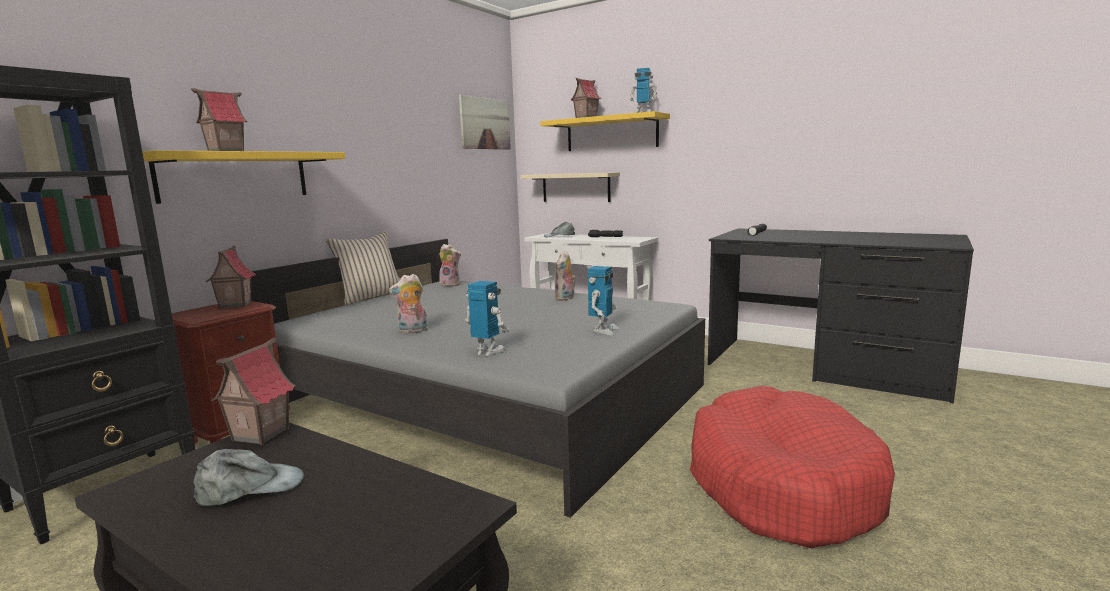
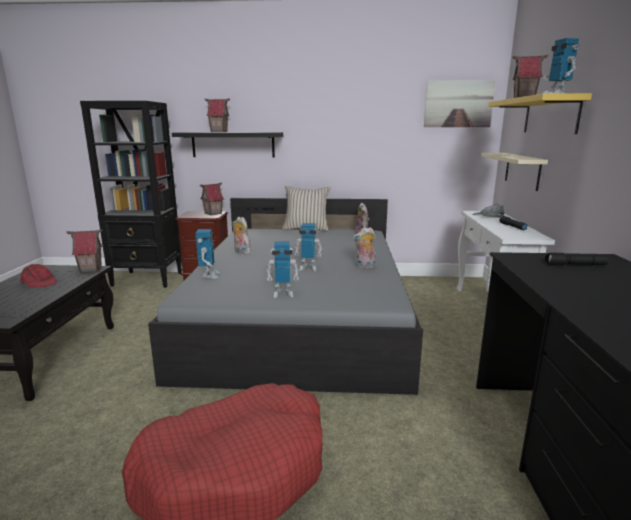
camera: 60 degrees right, 5 degrees up
yellow shelf [142,150,345,204] -> black shelf [172,132,283,158]
grey cap [193,449,304,506] -> red cap [20,264,56,288]
none -> toy robot [294,223,322,271]

